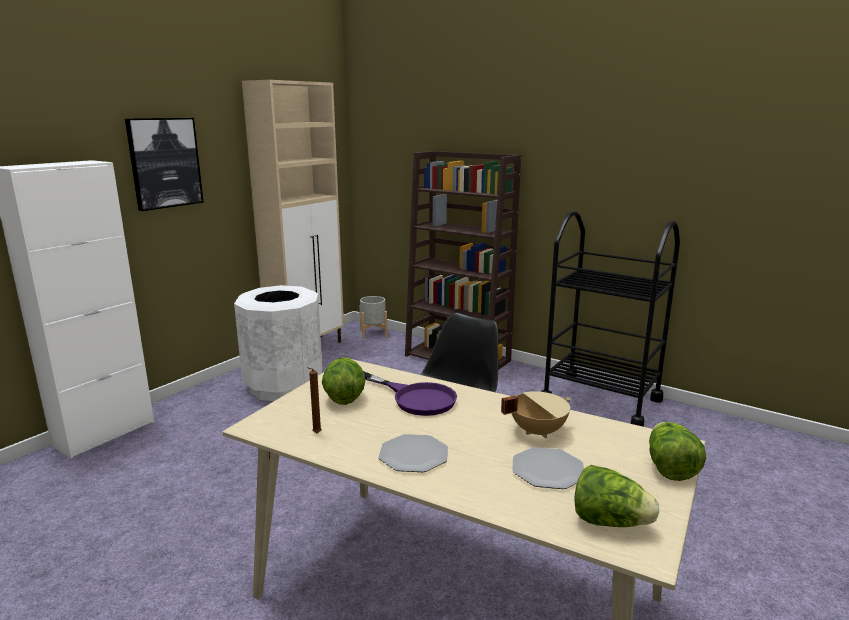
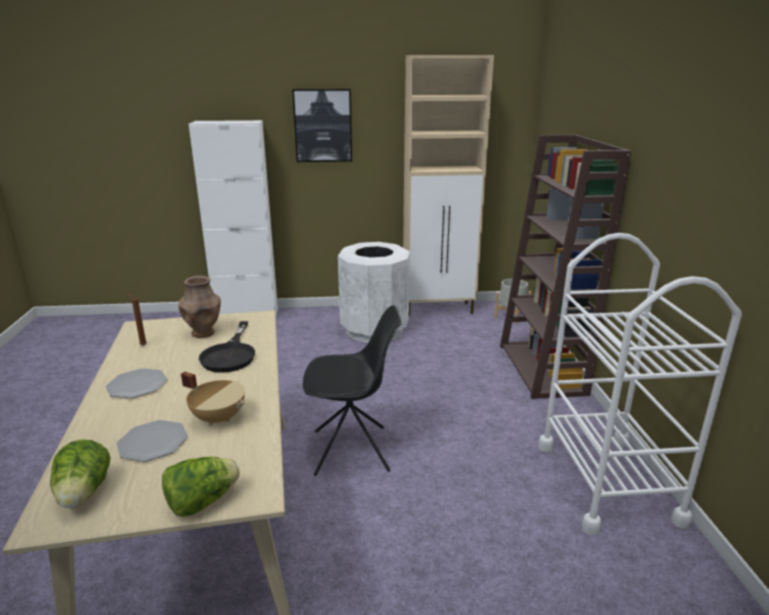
camera: 50 degrees right, 5 degrees up
lettuce [322,357,366,405] -> brown vase [178,276,221,338]
purple frying pan [363,371,457,416] -> black frying pan [199,321,255,373]
black cart [541,211,680,427] -> white cart [538,233,742,536]

